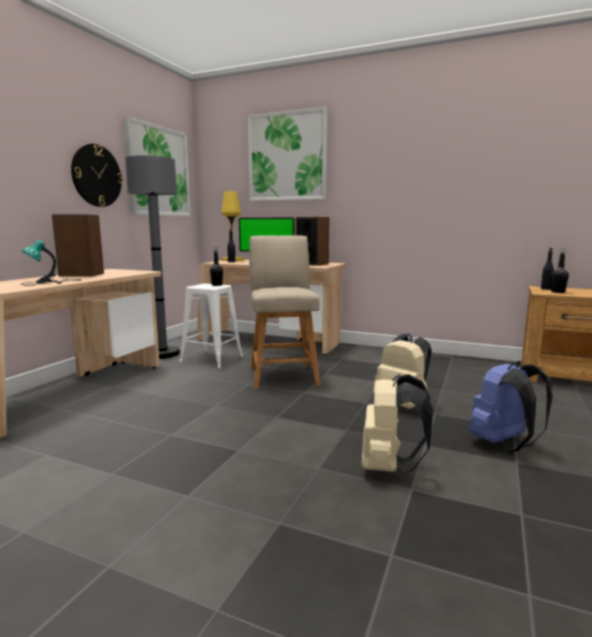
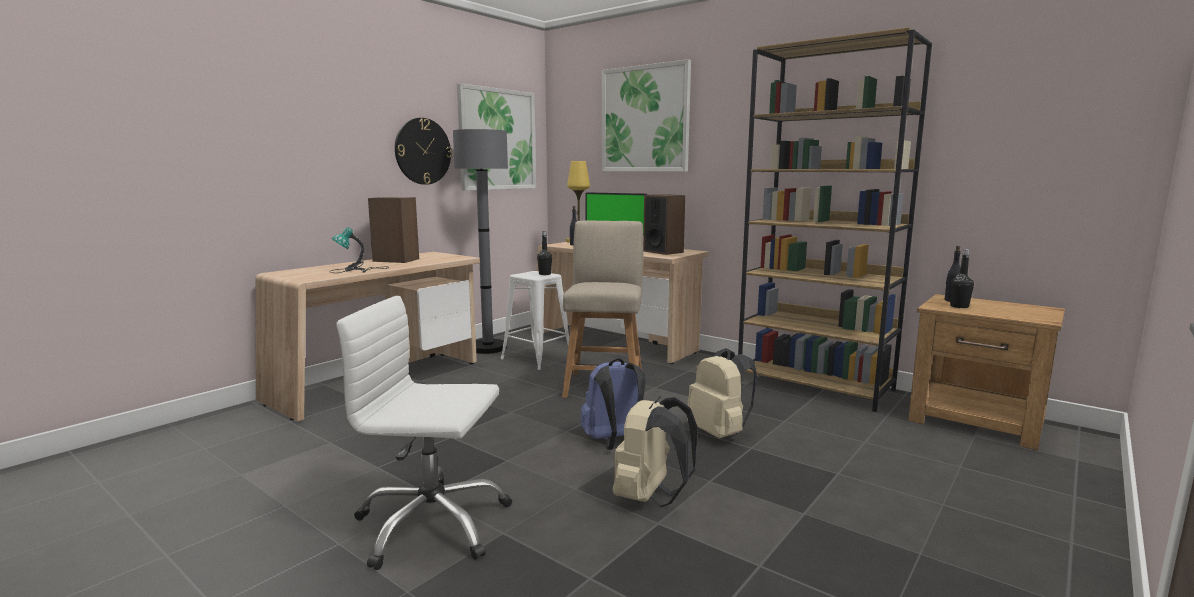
camera: 15 degrees right, 0 degrees up
blue backpack [469,361,553,452] -> blue backpack moved to [581,358,646,450]
none -> white office chair [336,296,512,570]
none -> brown bookcase [738,27,932,412]

